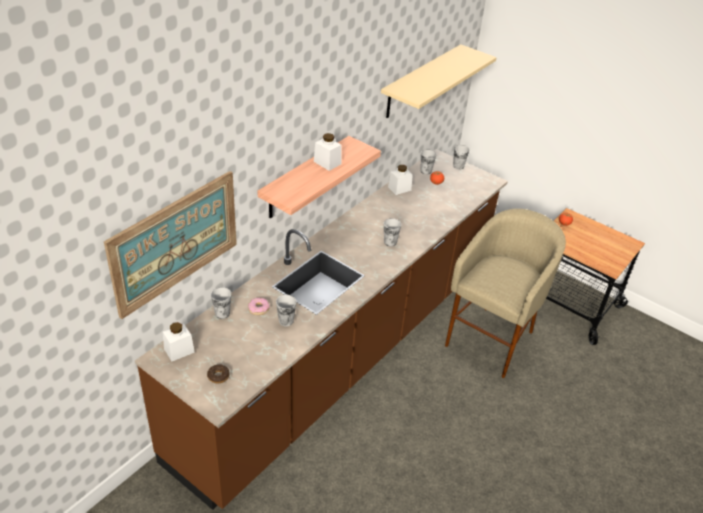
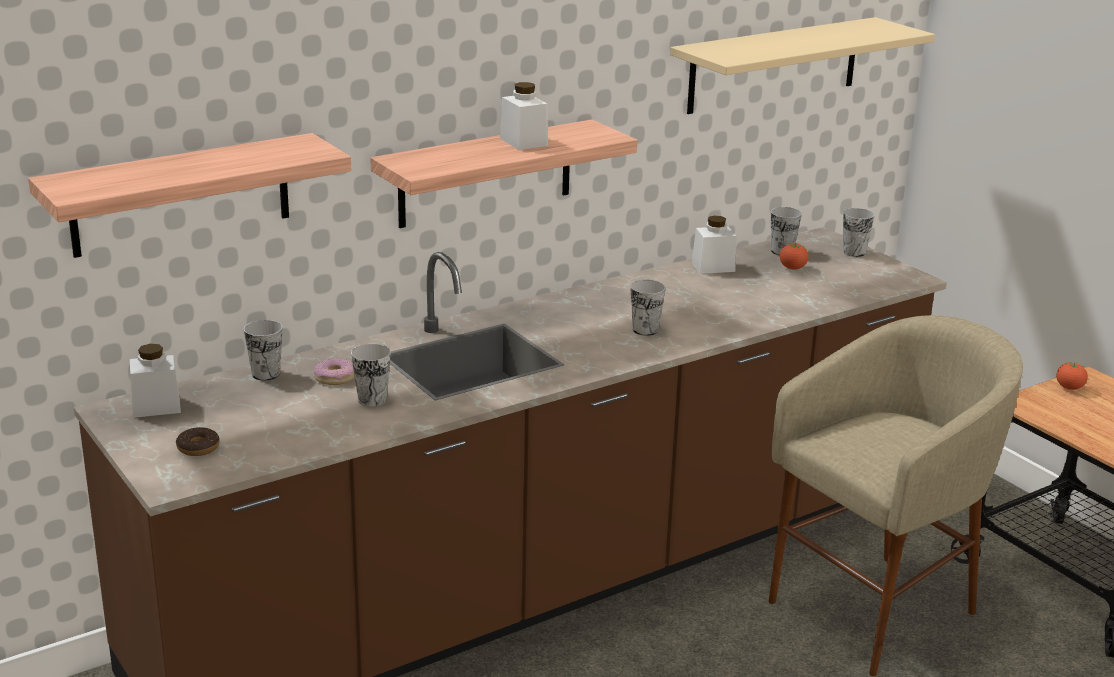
camera: 20 degrees right, 15 degrees down
picture [104,171,237,319] -> shelf [28,133,351,258]

